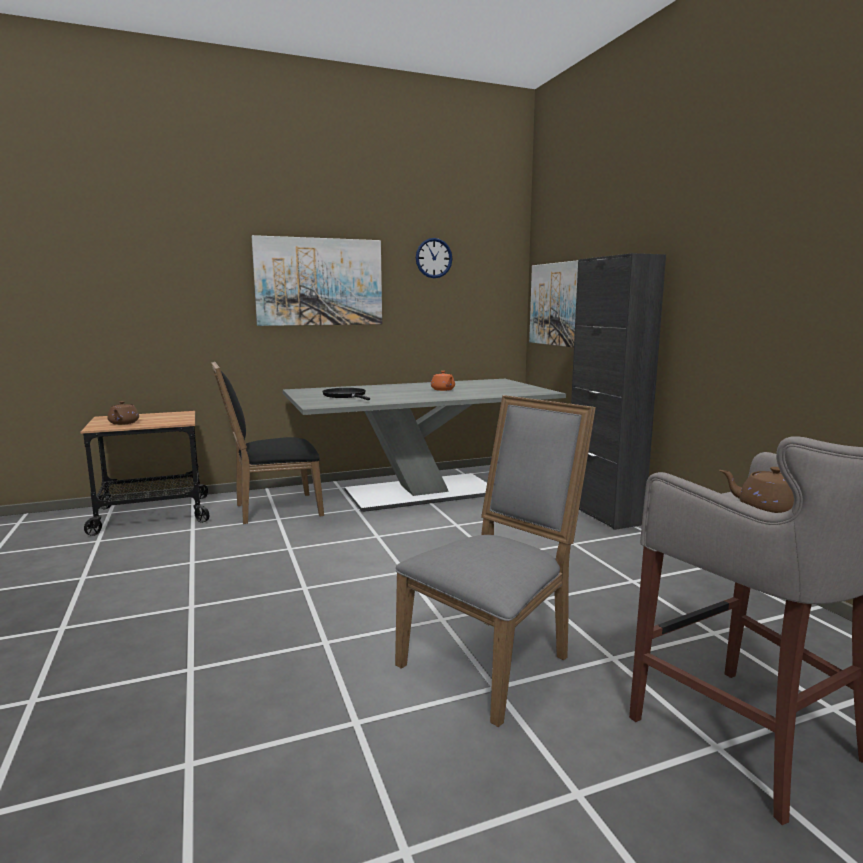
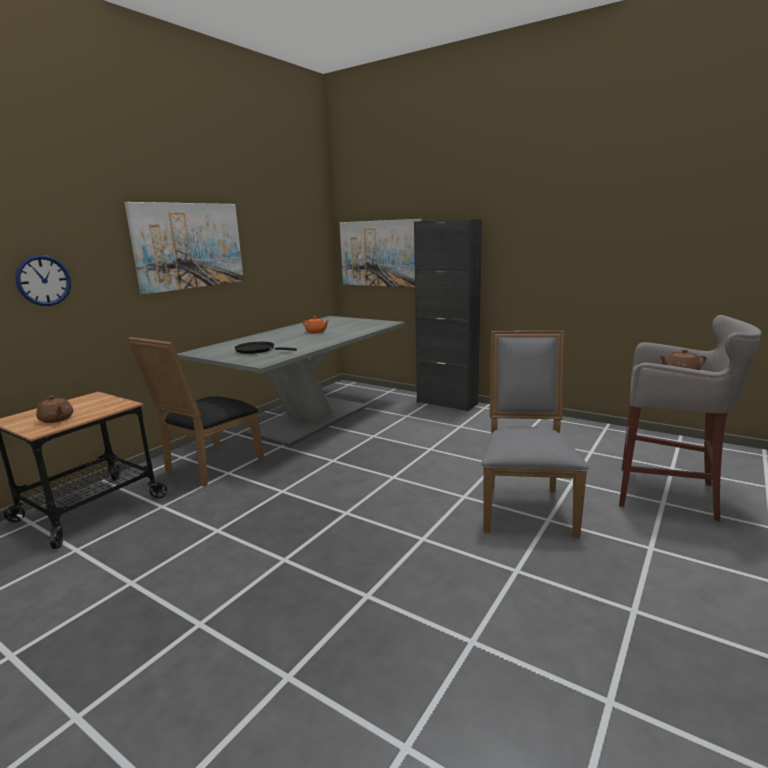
camera: 35 degrees left, 5 degrees up
wall clock [416,238,452,278] -> wall clock moved to [15,255,71,306]

